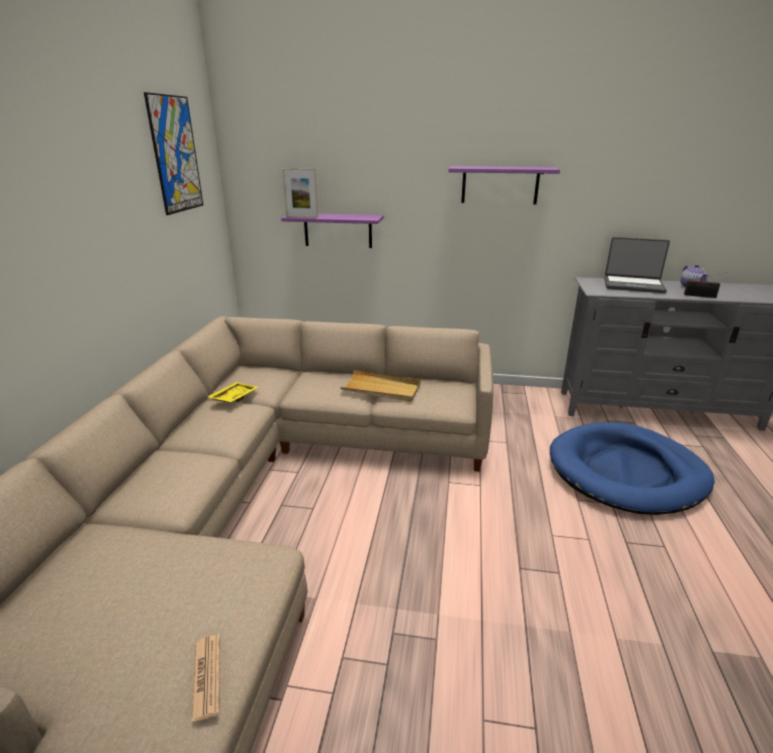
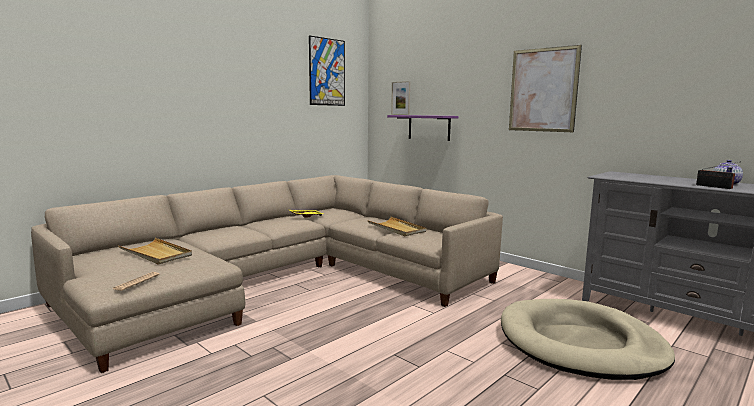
camera: 35 degrees right, 15 degrees down
purple shelf [449,166,560,205] -> picture [509,45,582,132]
blue dog bed [550,422,715,515] -> beige dog bed [501,299,675,380]
laptop [604,237,670,293] -> none
none -> beige tray [118,238,192,265]

